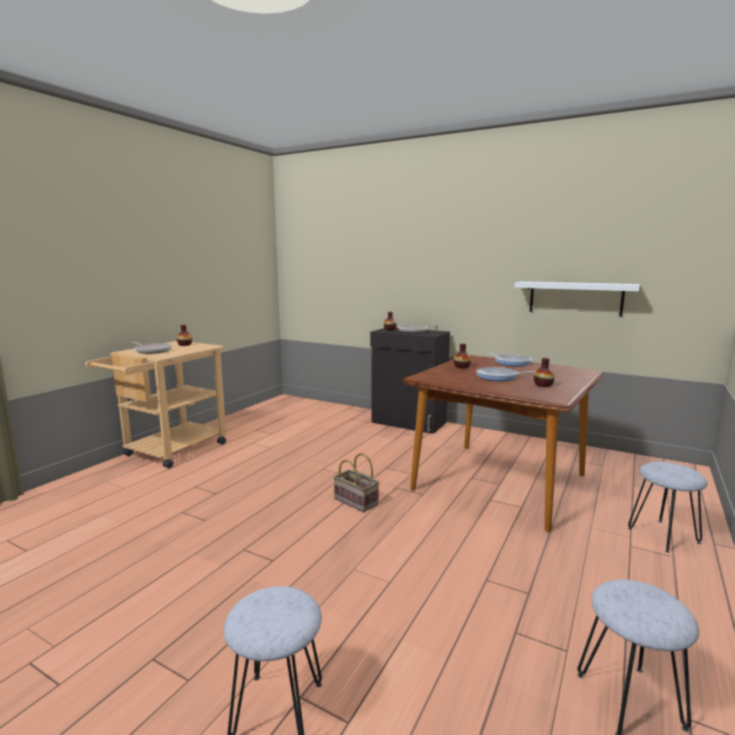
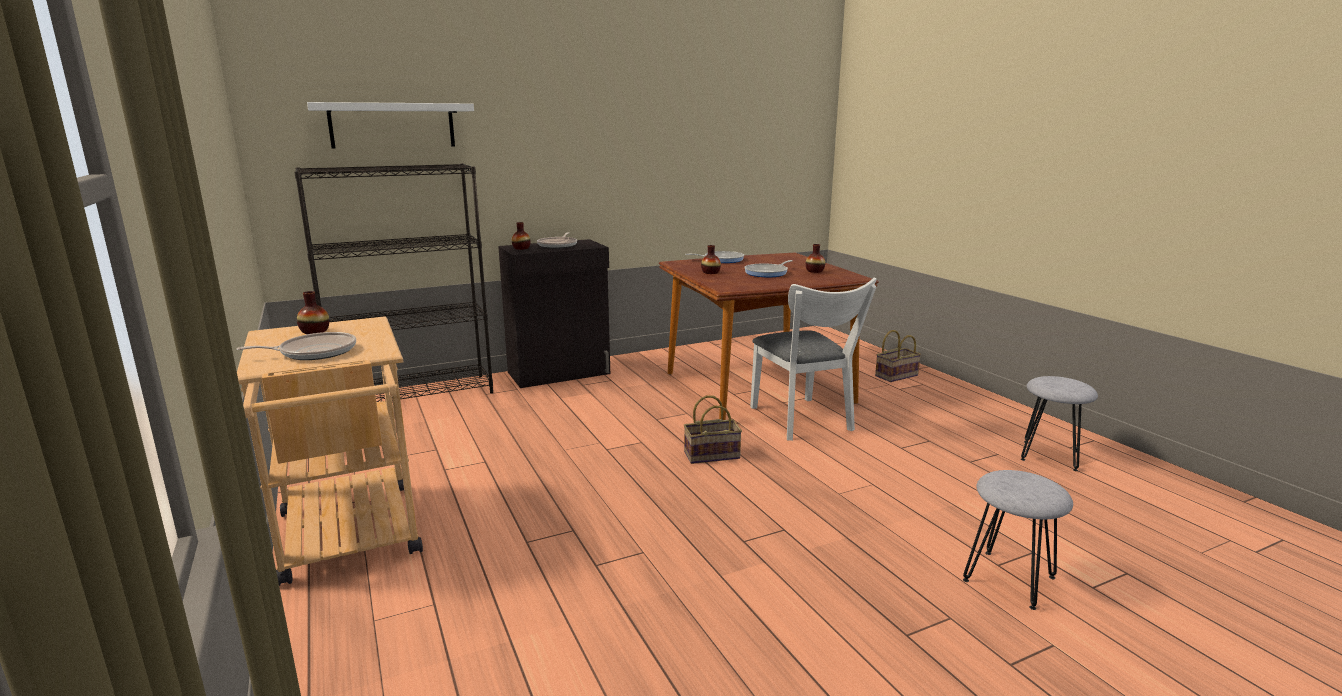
camera: 55 degrees left, 5 degrees up
white shelf [514,281,640,316] -> white shelf moved to [307,102,474,148]
grey stool [628,462,708,553] -> basket [875,330,921,382]
none -> black bookcase [294,163,493,402]
none -> white chair [750,278,877,441]

